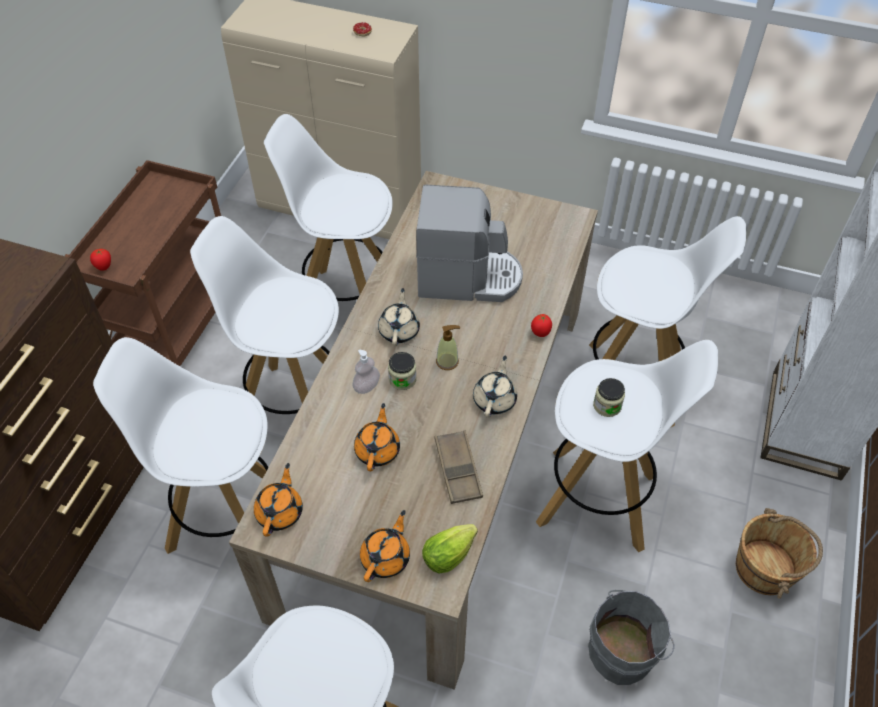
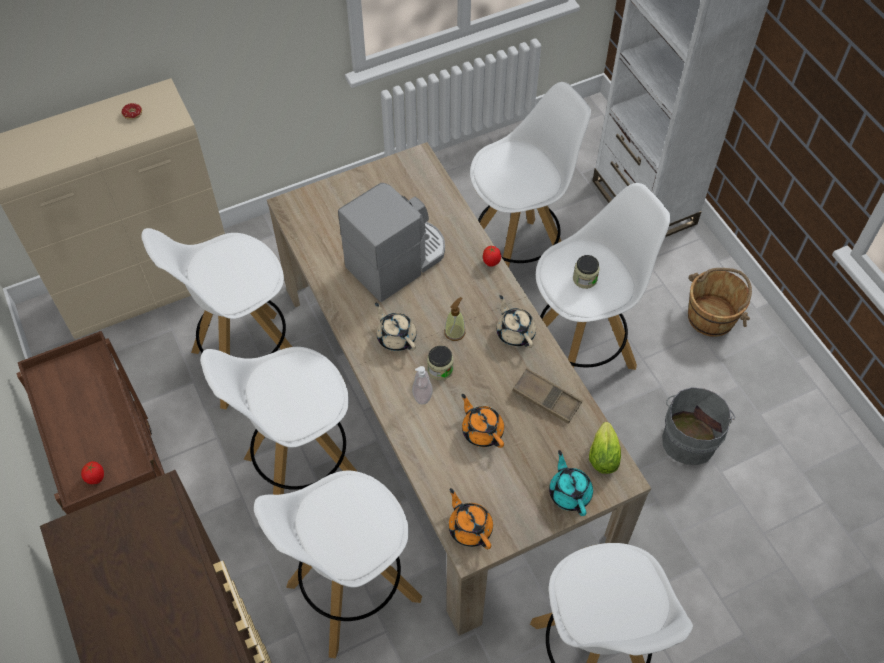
camera: 45 degrees left, 5 degrees up
orange teapot [360,510,410,582] -> turquoise teapot [549,450,593,516]

